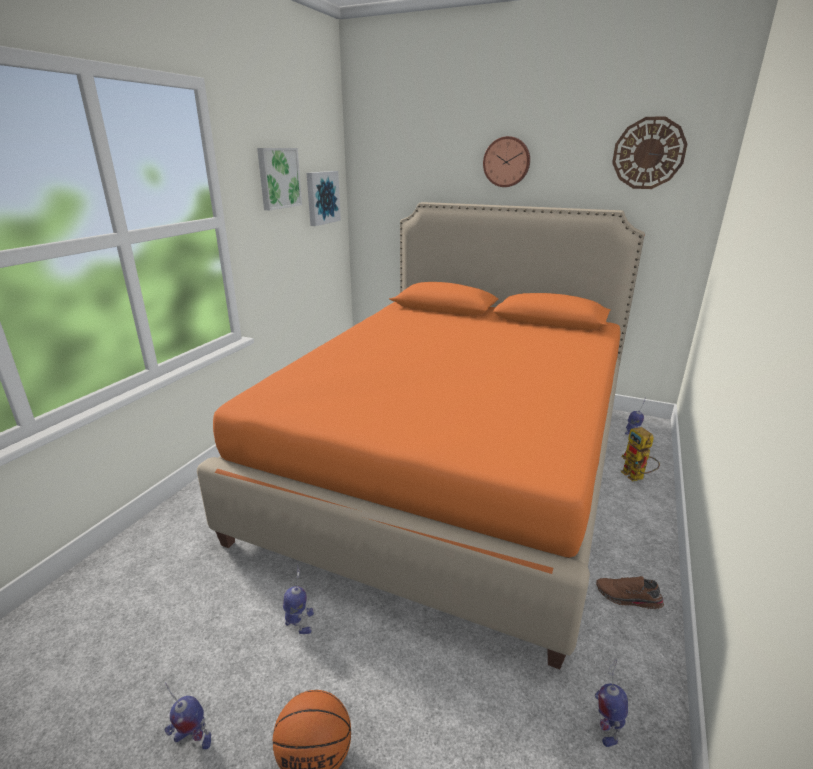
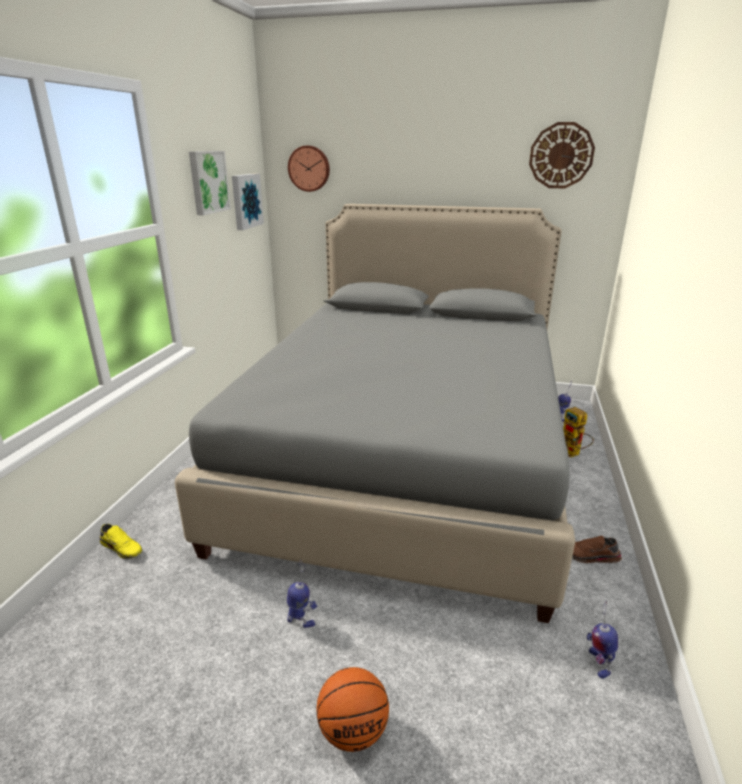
camera: 10 degrees left, 0 degrees up
toy robot [164,682,211,750] -> none
orange bed [197,202,645,669] -> grey bed [175,204,575,623]
wall clock [483,136,530,187] -> wall clock moved to [288,146,330,192]
none -> yellow shoe [100,524,142,559]

